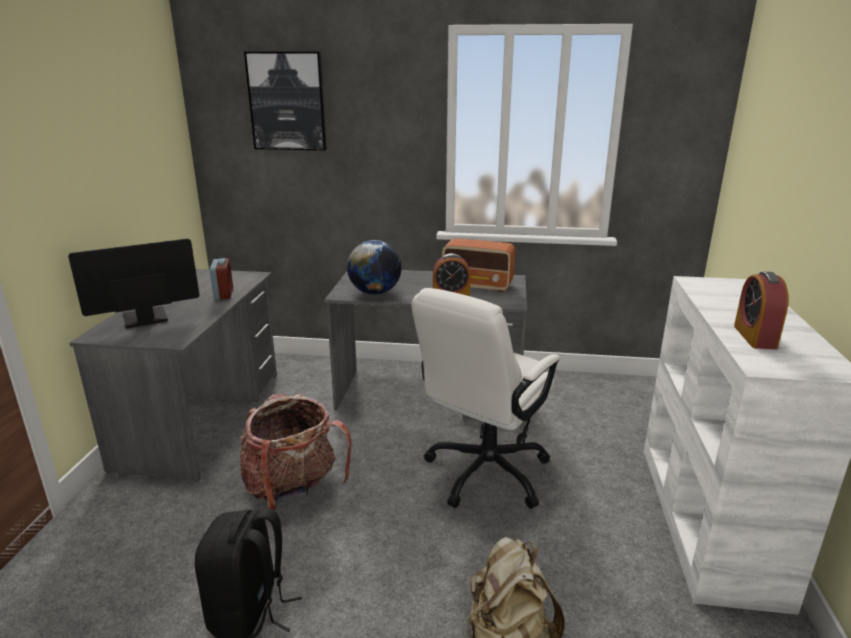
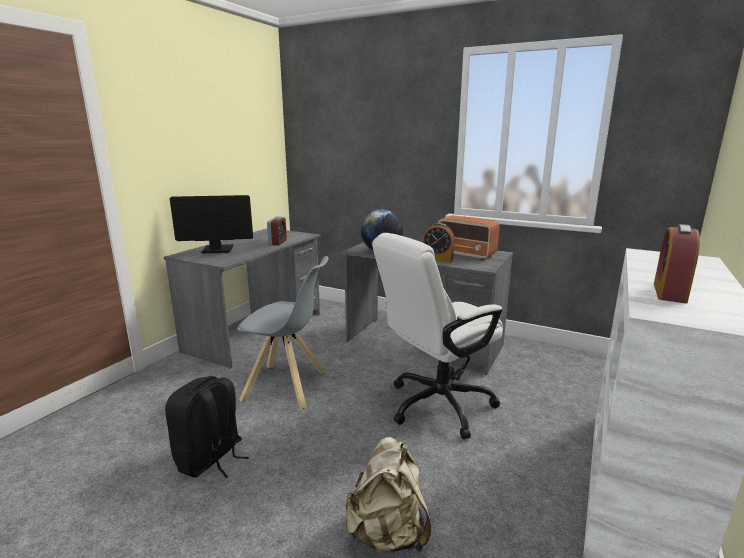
camera: 20 degrees right, 5 degrees down
backpack [240,394,352,511] -> grey chair [237,256,329,409]
picture [244,52,327,150] -> none

